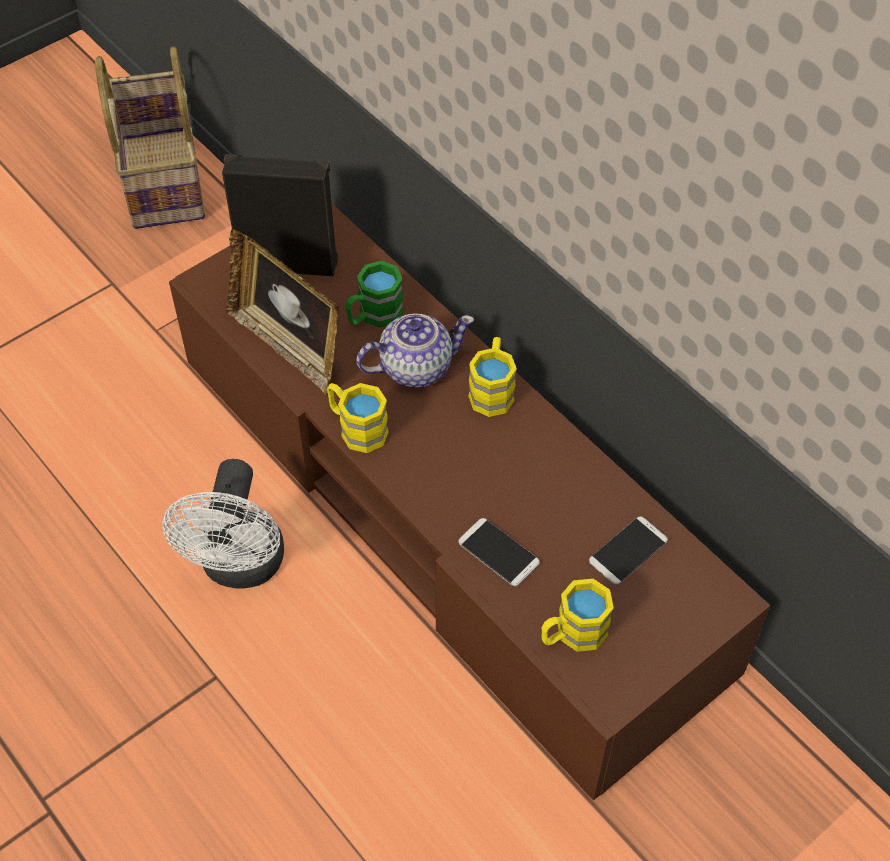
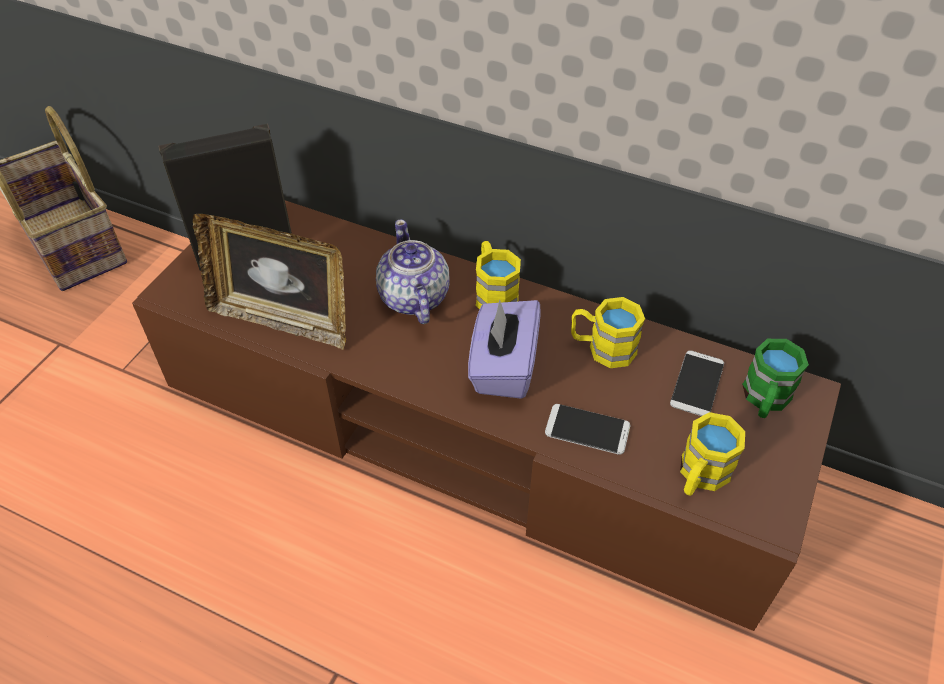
camera: 25 degrees left, 5 degrees down
white fan [162,459,284,589] -> none
yellow mug [327,383,389,453] -> yellow mug moved to [571,297,645,368]
green mug [346,261,404,328] -> green mug moved to [742,339,809,418]
teapot [356,313,474,388] -> teapot turned 60 degrees counterclockwise [376,219,450,324]
none -> purple tissue box [468,299,541,399]

